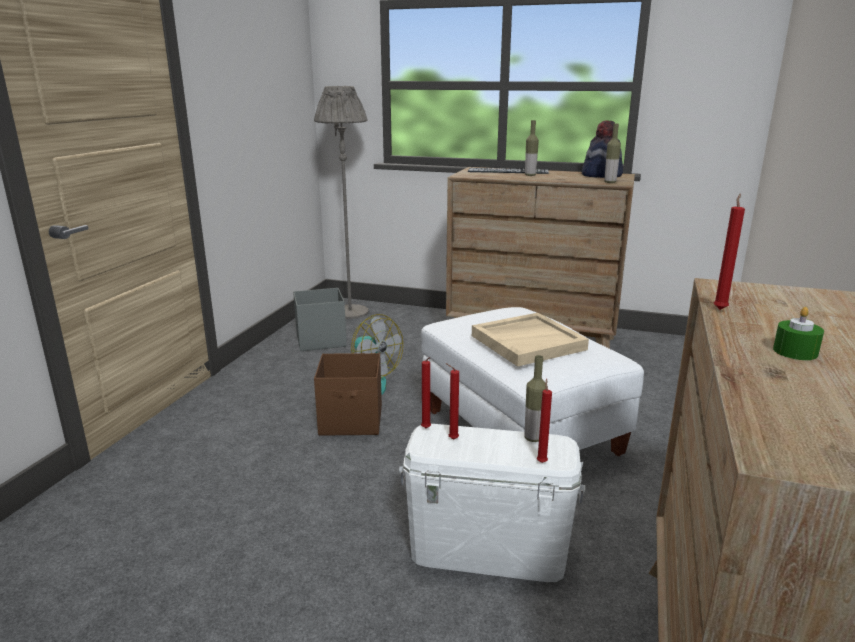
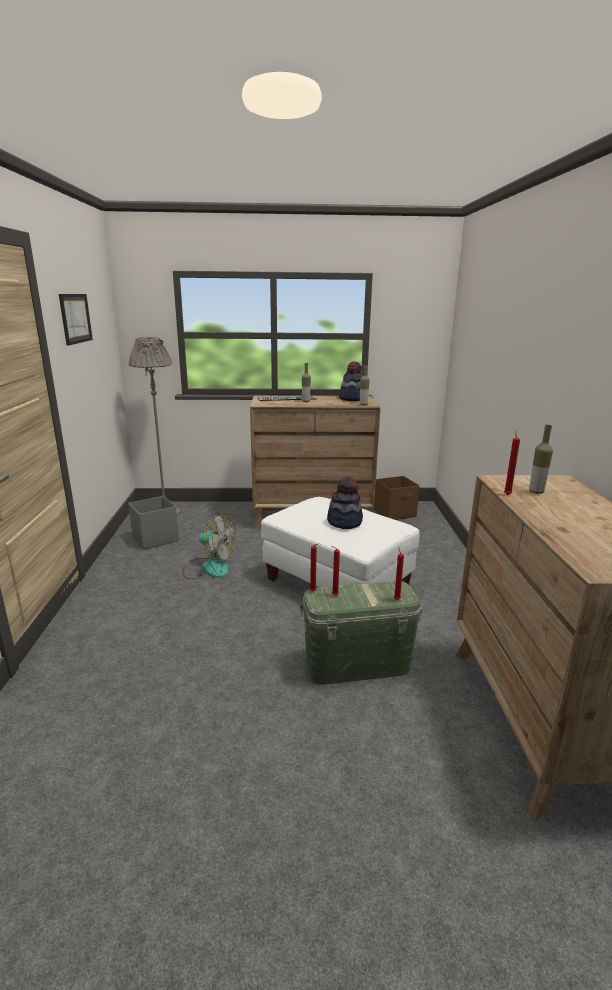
camera: 20 degrees left, 0 degrees up
brown storage box [314,353,382,436] -> brown storage box moved to [374,476,420,520]
white storage box [399,424,585,582] -> green storage box [300,581,423,685]
beige tray [472,313,589,367] -> hat [327,477,363,529]
bottle [524,355,548,442] -> bottle moved to [529,425,553,494]
green candle [773,307,824,360] -> none
none -> picture [59,294,93,346]

